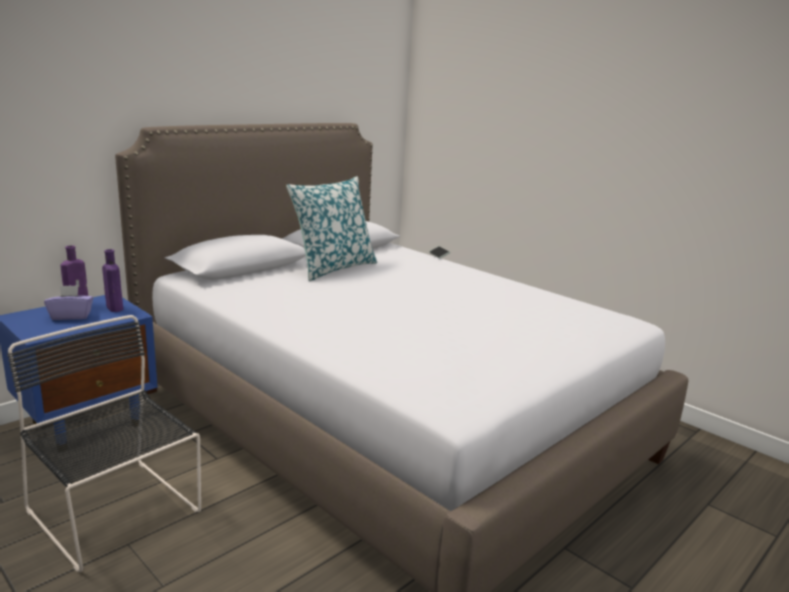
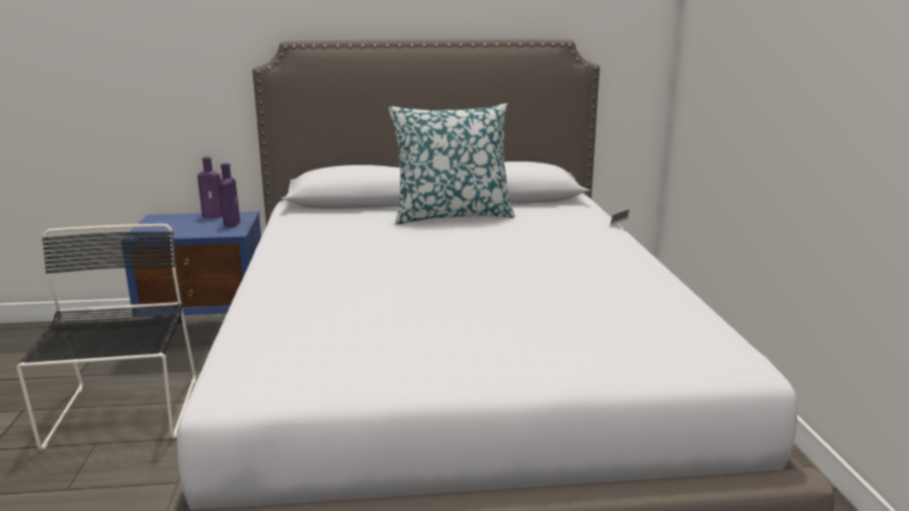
camera: 40 degrees right, 0 degrees up
purple tissue box [44,285,93,320] -> none

